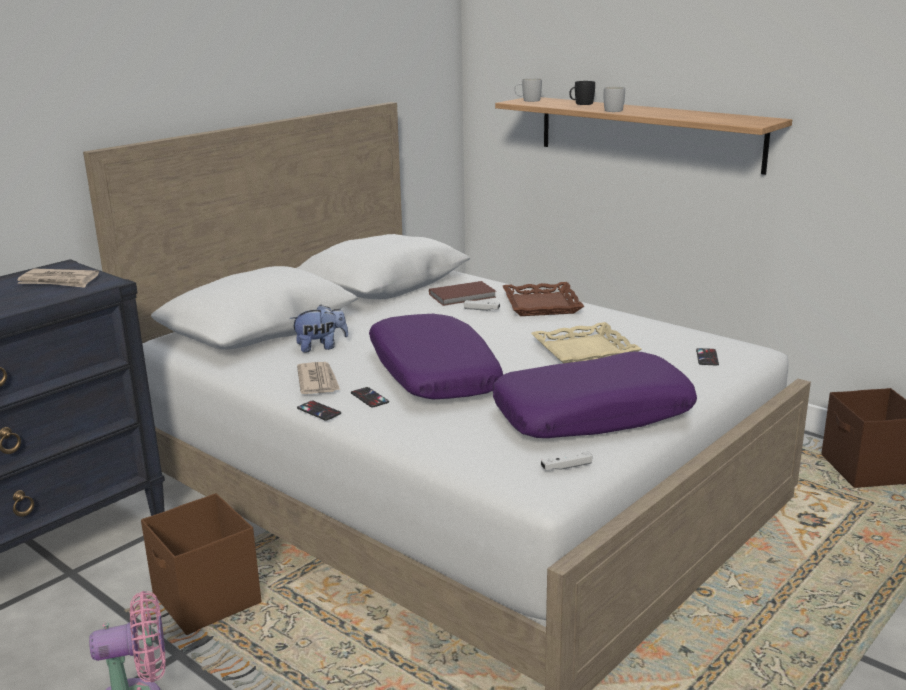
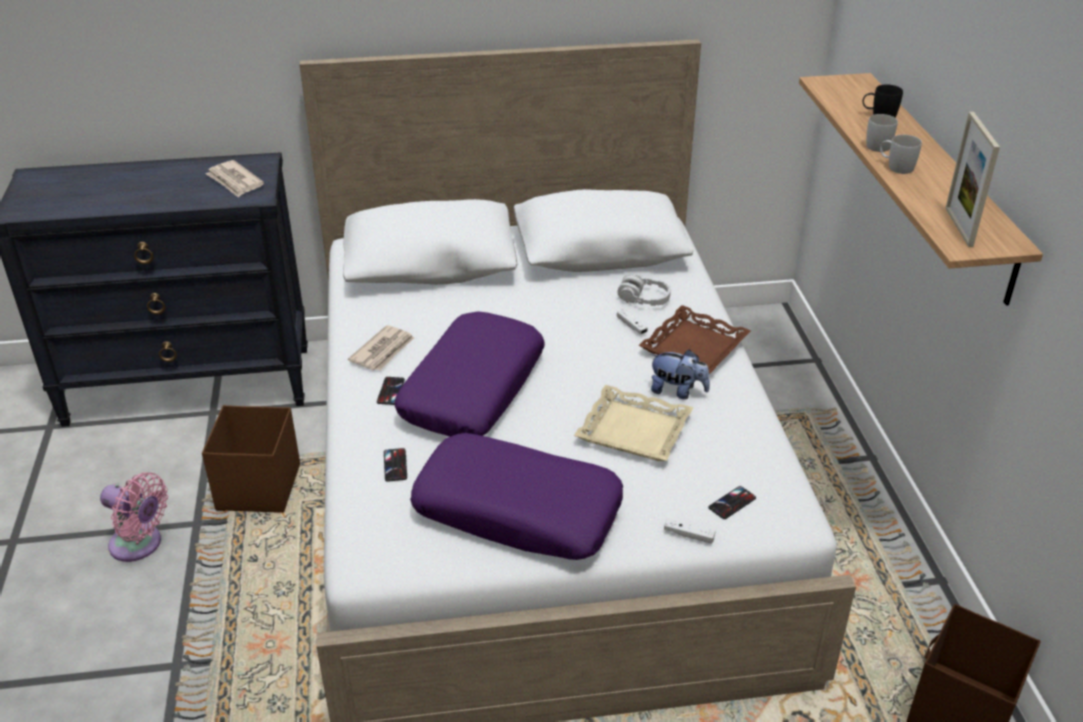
camera: 40 degrees right, 15 degrees up
plush toy [290,304,348,353] -> plush toy moved to [650,349,710,399]
phone [297,401,341,420] -> phone moved to [384,448,407,482]
brown book [429,281,496,306] -> grey headphones [617,275,671,306]
white mug [514,78,542,102] -> white mug moved to [880,135,922,174]
white game controller [541,451,593,470] -> white game controller moved to [664,518,716,544]
none -> picture frame [945,112,1000,247]

